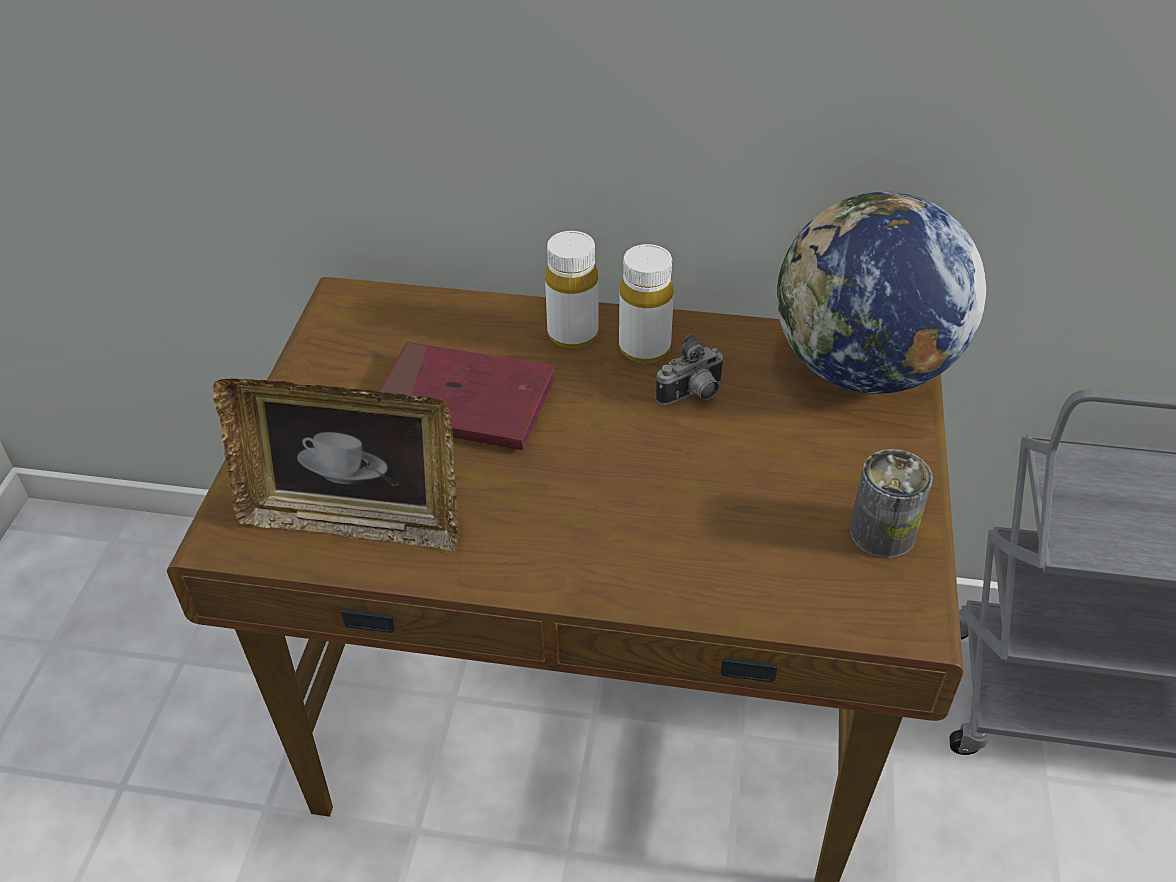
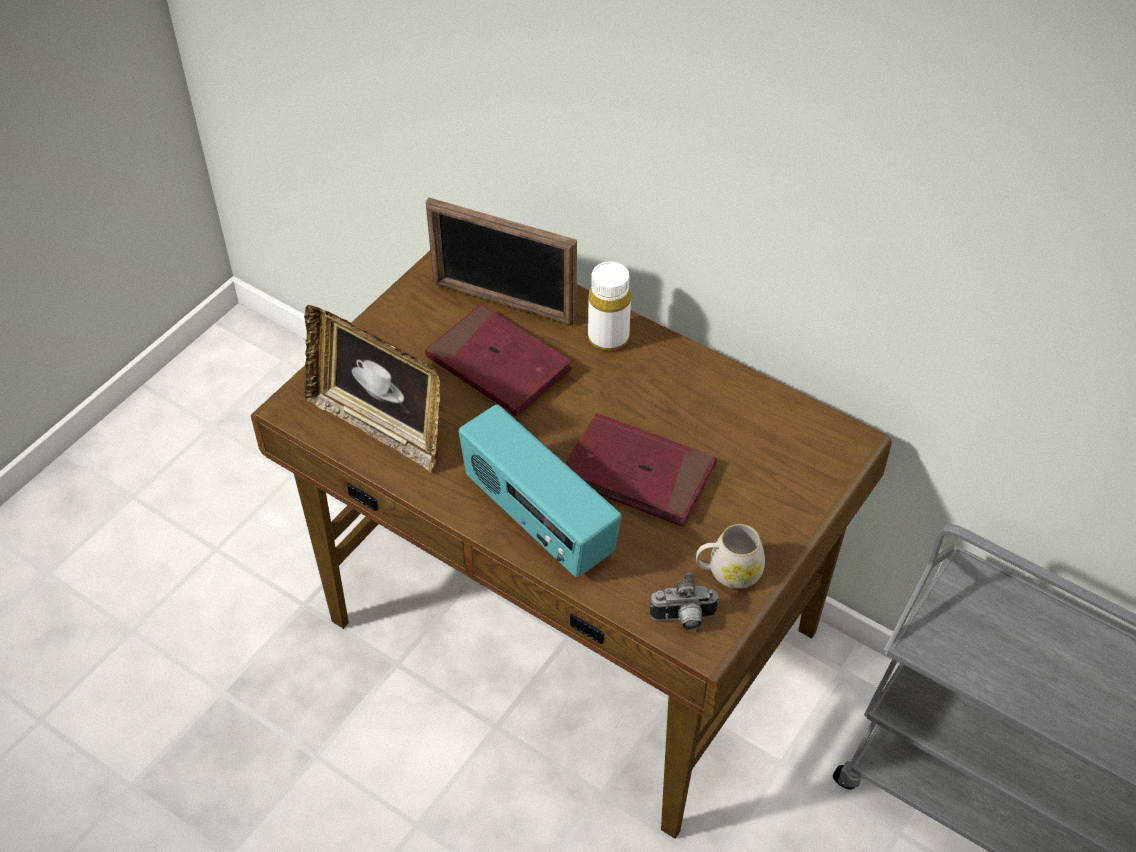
camera: 25 degrees right, 5 degrees up
white bottle [619,244,674,363] -> none
camera [655,334,725,405] -> camera moved to [650,573,719,630]
globe [777,192,986,394] -> none
can [850,449,933,558] -> white mug [696,524,765,589]
none -> picture frame [426,198,577,326]
none -> radio [459,404,622,577]
none -> red book [565,413,717,527]

